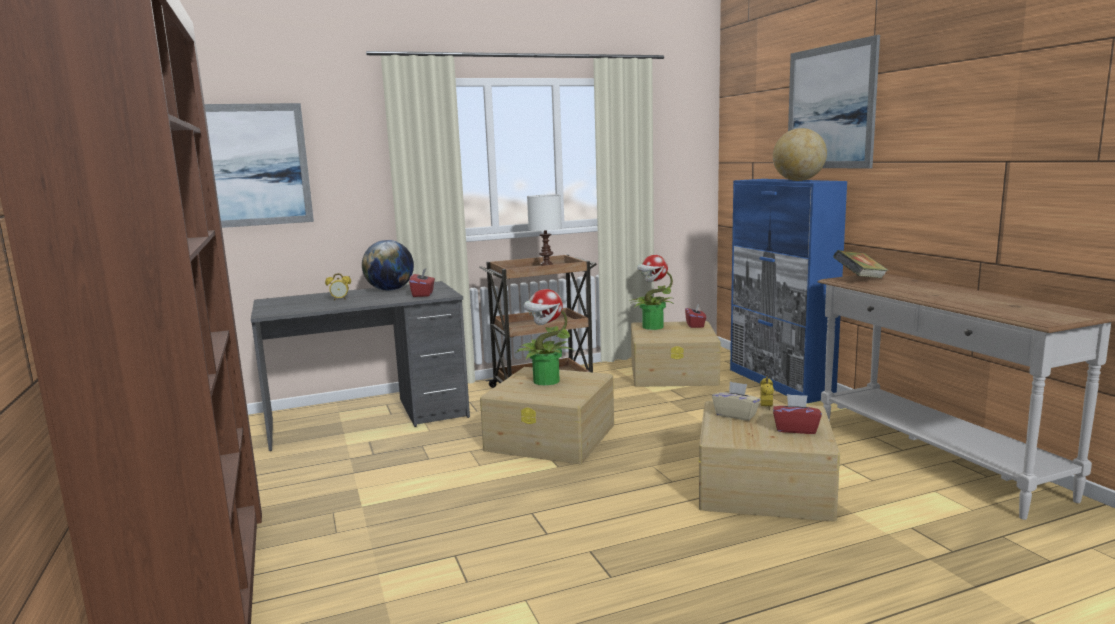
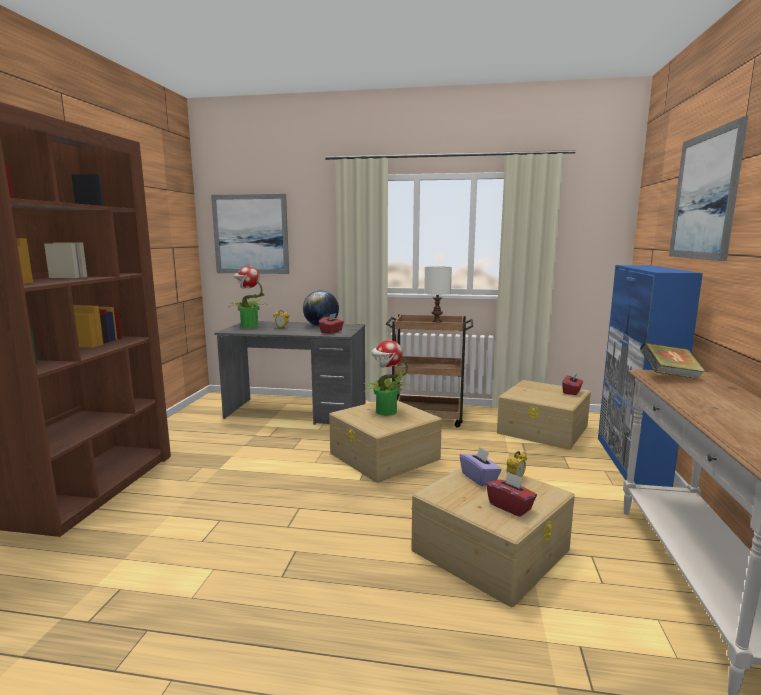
camera: 30 degrees right, 0 degrees up
potted plant [630,255,675,330] -> potted plant moved to [229,266,265,328]
beige tissue box [712,381,761,421] -> purple tissue box [460,447,502,486]
globe [773,128,827,181] -> none

